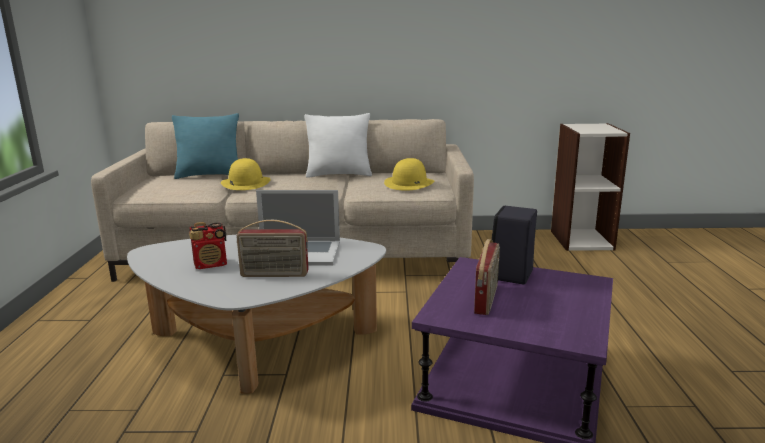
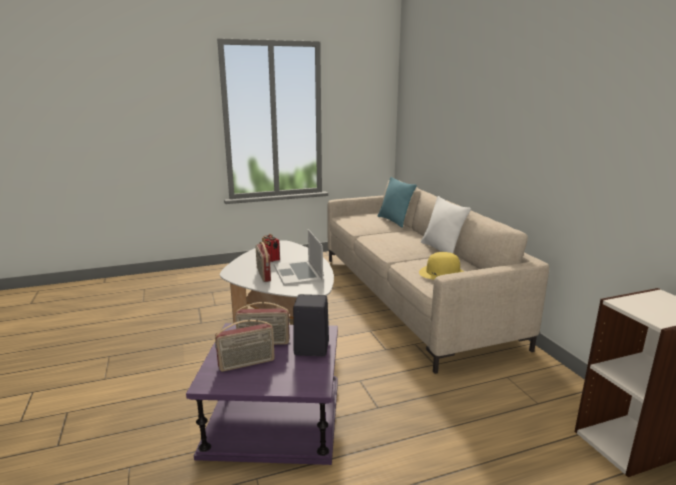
camera: 70 degrees right, 0 degrees up
yellow hat [221,158,271,190] -> none
none -> radio [215,320,275,372]

